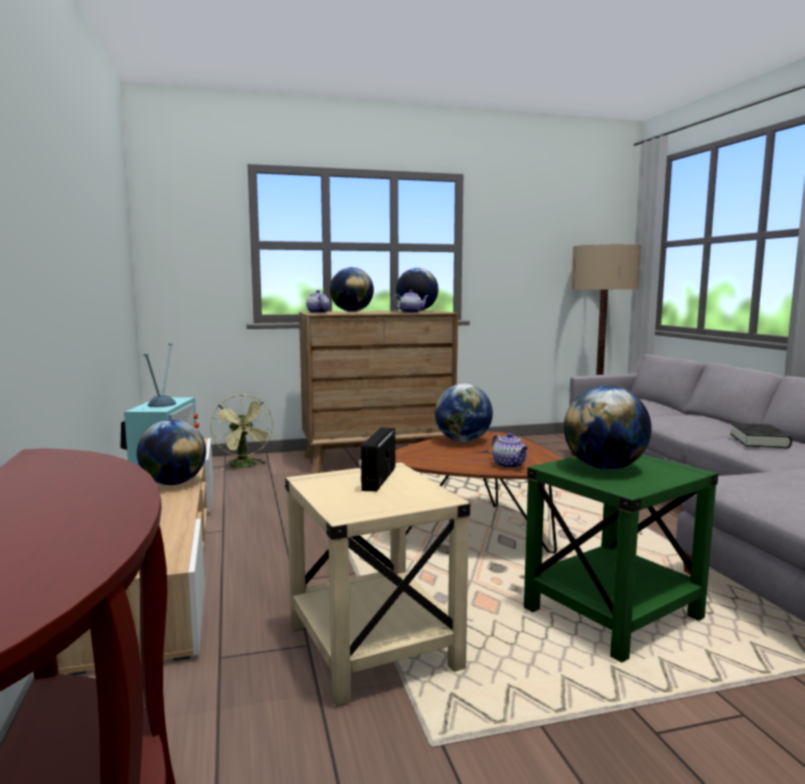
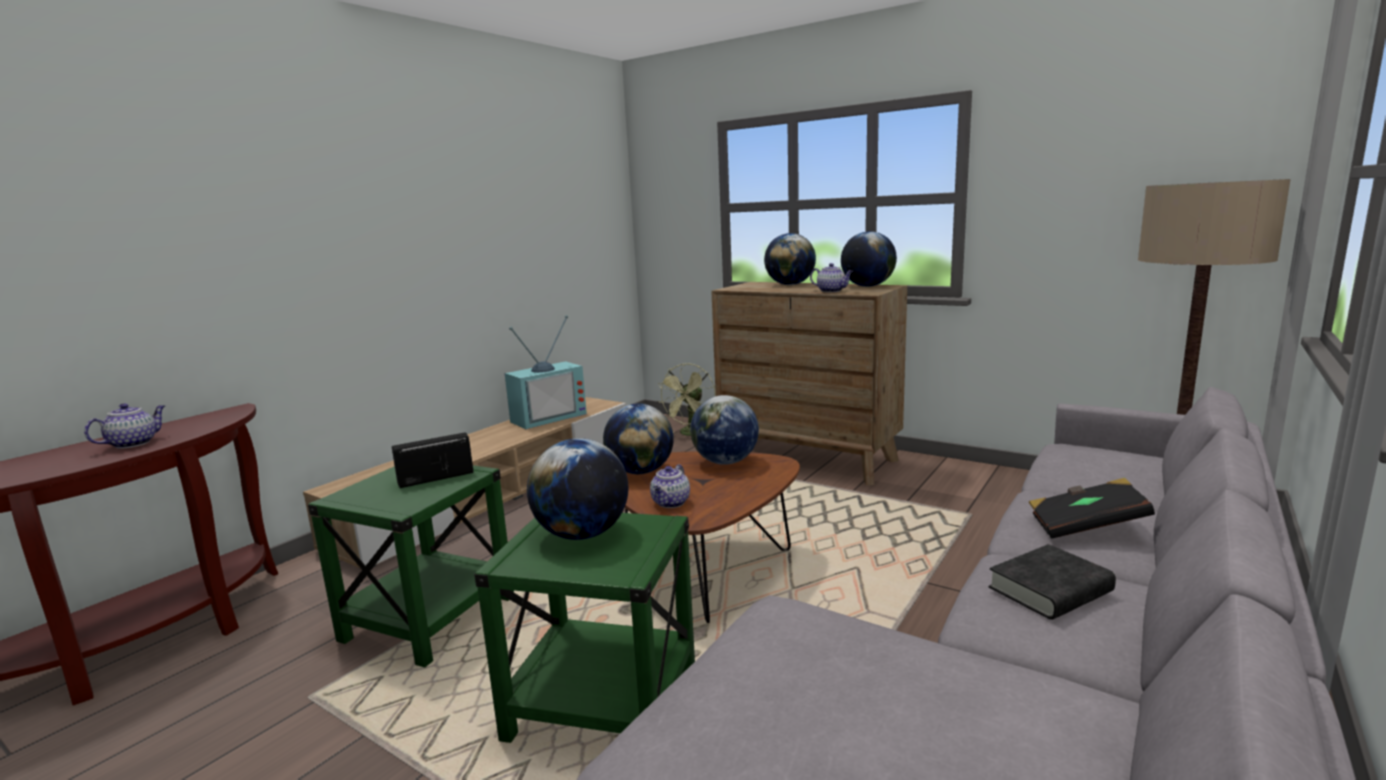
camera: 50 degrees right, 5 degrees up
globe [137,419,206,485] -> globe moved to [603,404,674,474]
beige side table [285,463,470,707] -> green side table [308,465,514,667]
teapot [306,290,330,313] -> teapot moved to [84,403,165,448]
none -> black book [1029,478,1155,539]

